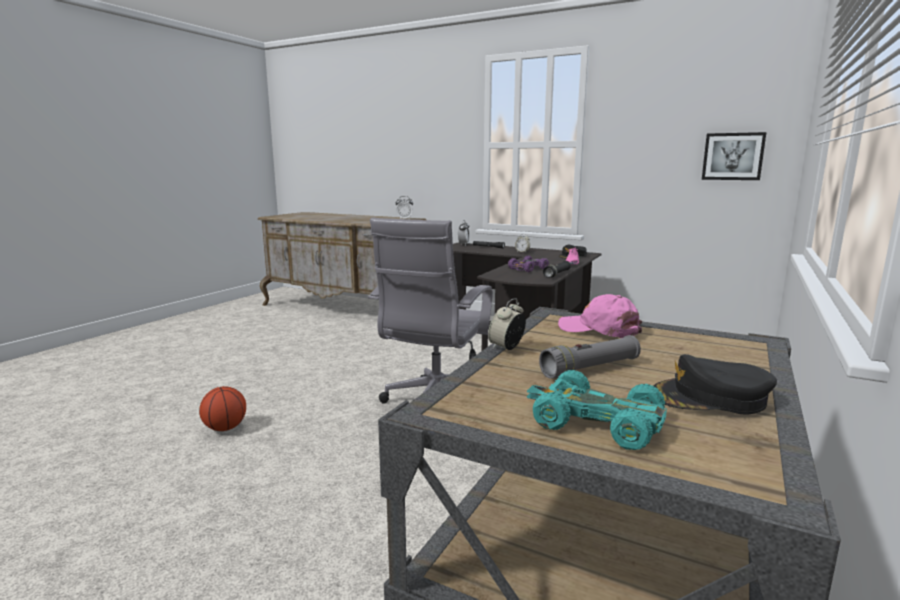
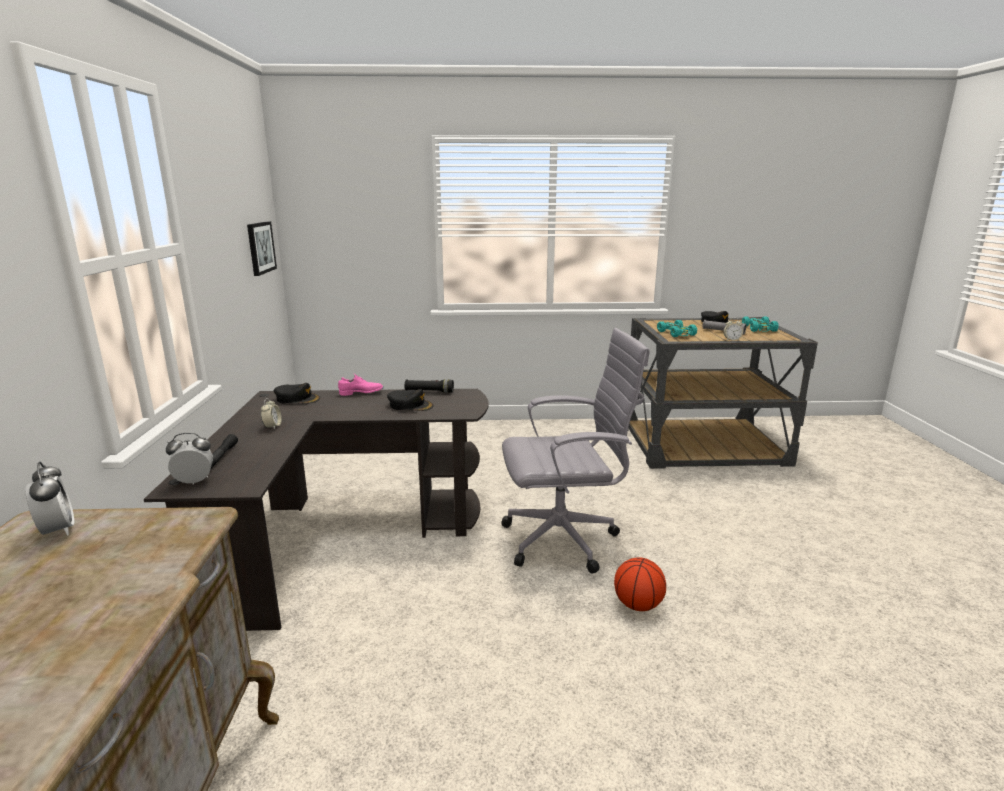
camera: 120 degrees left, 5 degrees up
basketball [199,386,246,431] -> basketball moved to [614,557,666,611]
purple toy car [508,256,549,272] -> black cap [387,389,433,411]
pink cap [558,294,642,338] -> turquoise toy car [657,320,697,337]

